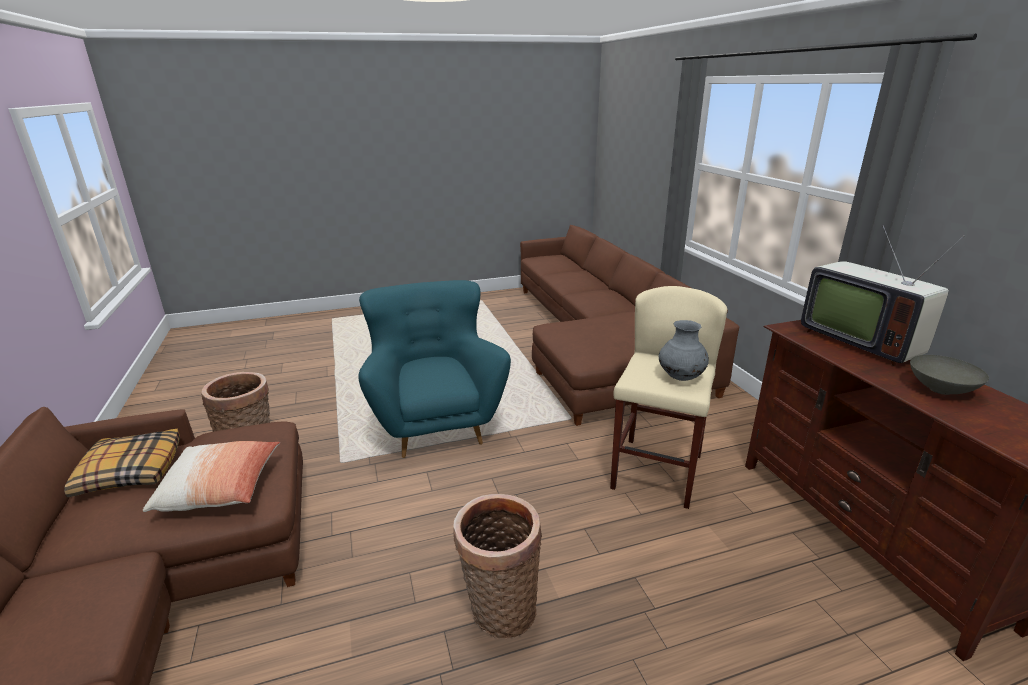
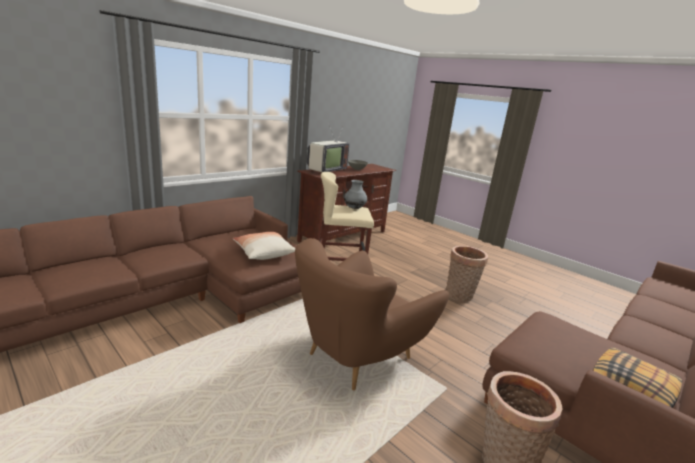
camera: 120 degrees left, 5 degrees down
pillow [143,441,280,512] -> pillow moved to [233,232,295,260]
turquoise armchair [358,280,511,458] -> brown armchair [295,238,449,390]

